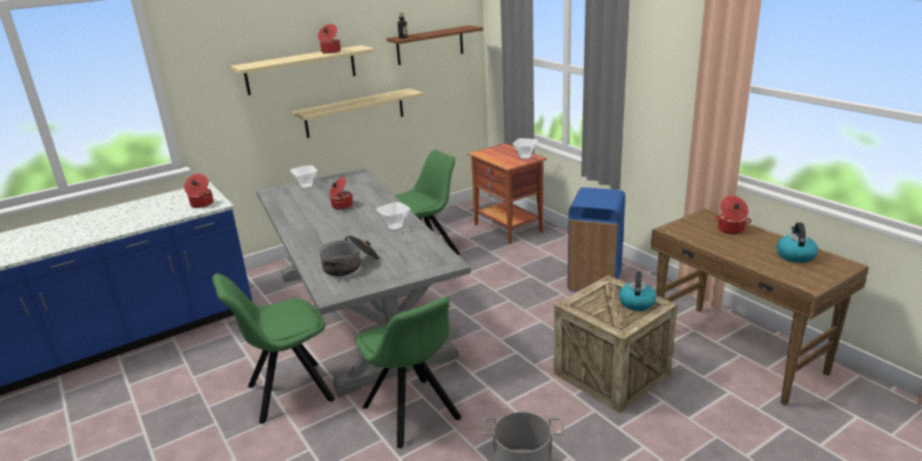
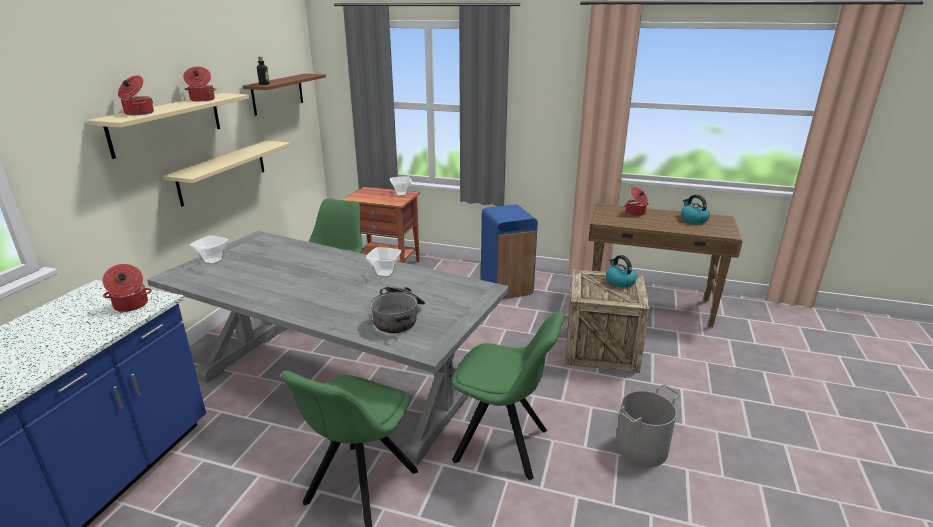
camera: 40 degrees left, 0 degrees up
cooking pot [329,177,353,210] -> cooking pot moved to [118,75,154,115]

